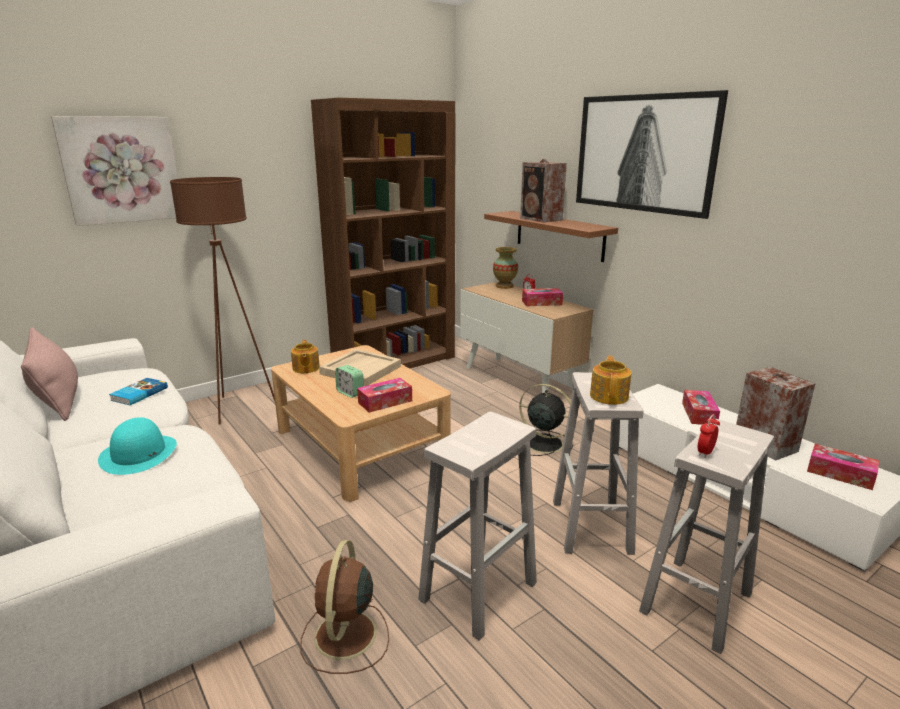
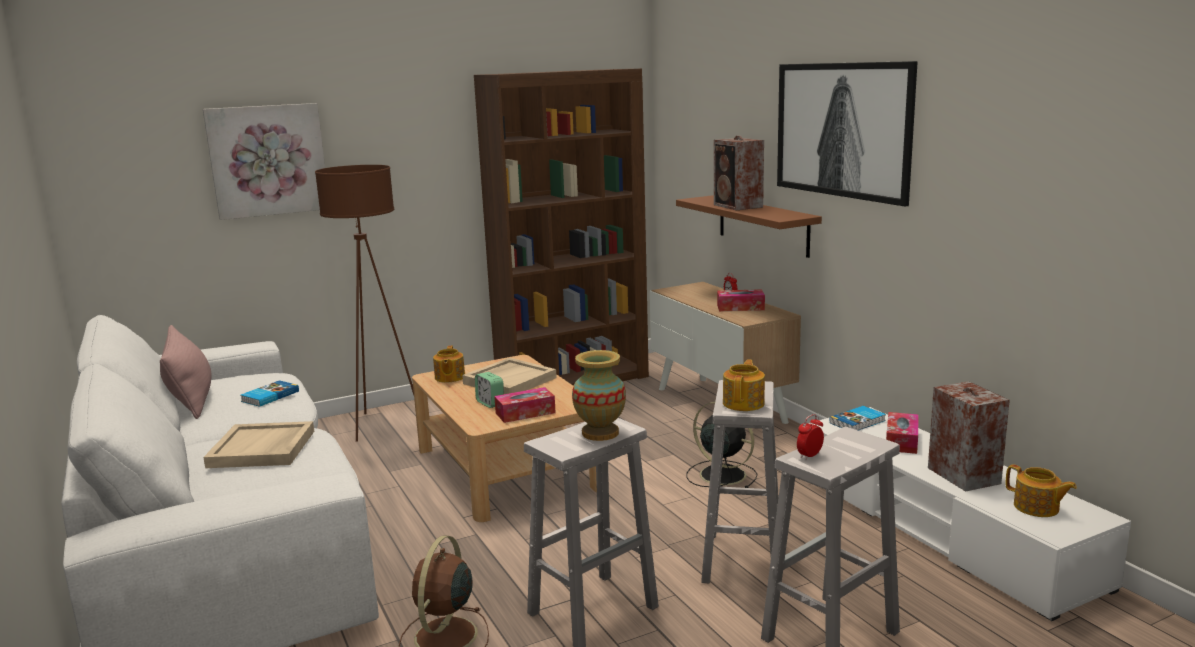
camera: 10 degrees right, 5 degrees down
turquoise hat [98,417,177,475] -> beige tray [203,421,314,468]
vase [493,247,518,289] -> vase moved to [572,350,626,441]
tissue box [807,444,879,490] -> teapot [1006,464,1077,517]
none -> book [830,406,886,431]

